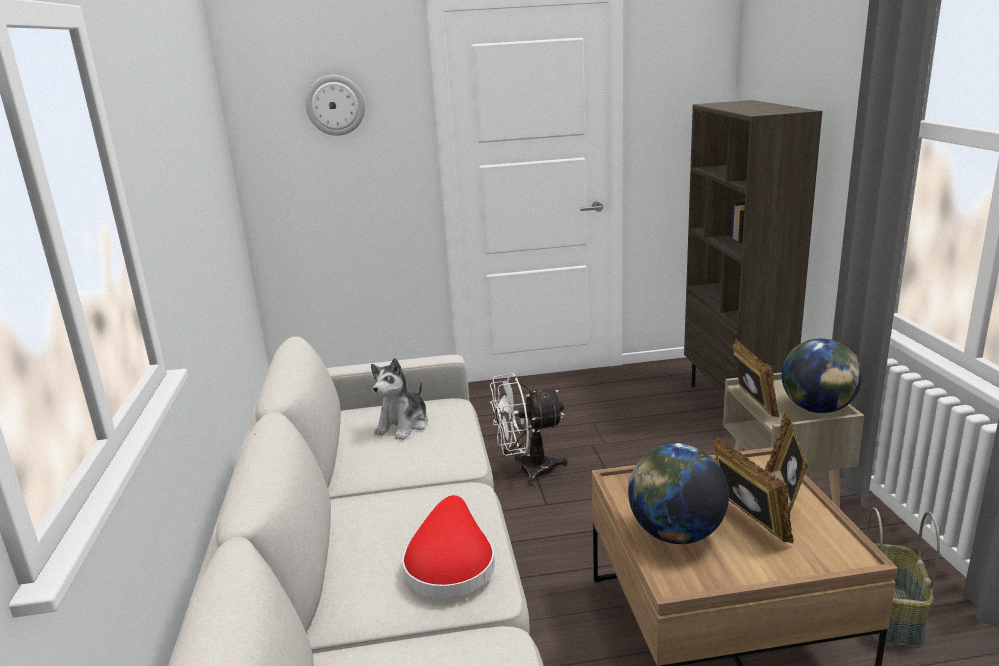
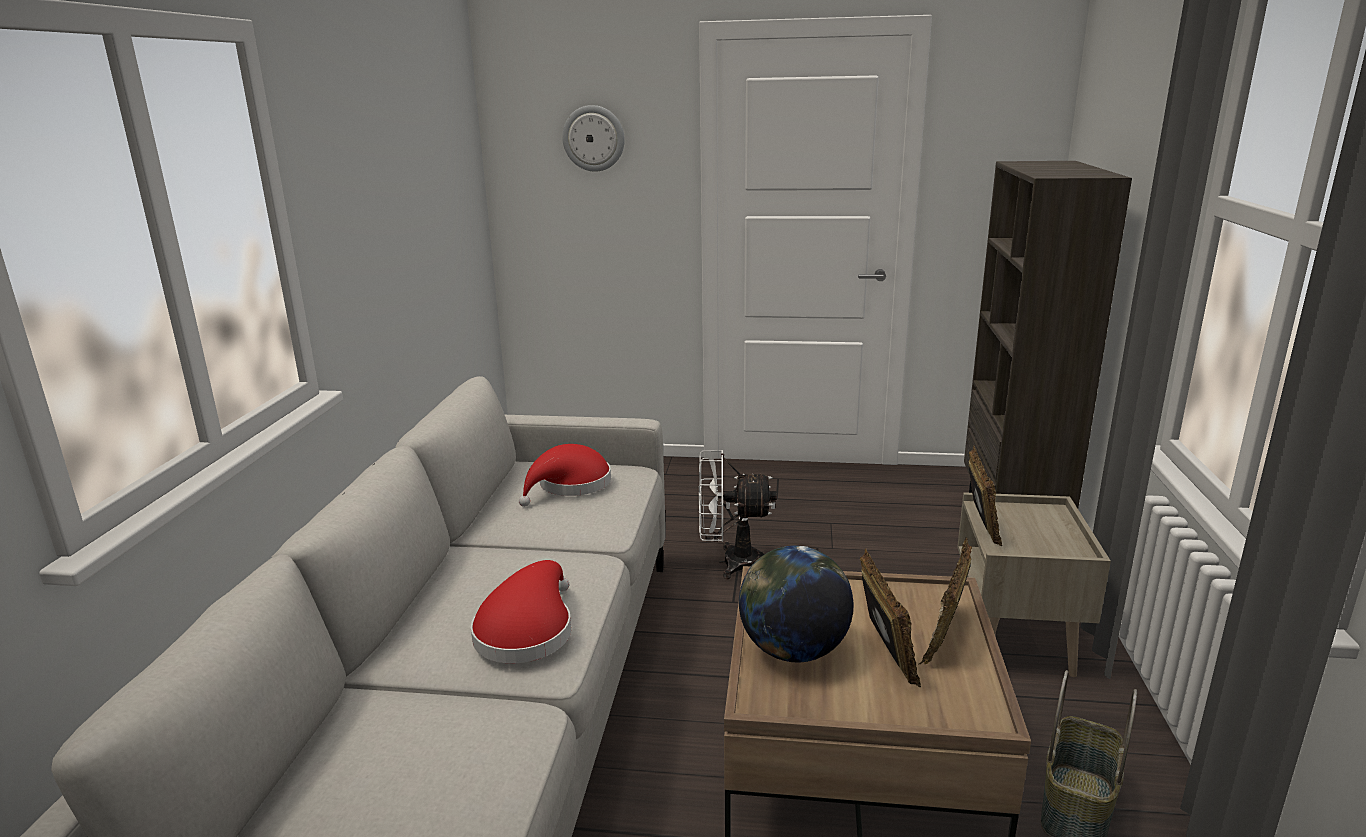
camera: 15 degrees right, 0 degrees up
plush toy [371,358,428,440] -> red hat [519,444,611,507]
globe [781,338,862,413] -> none

